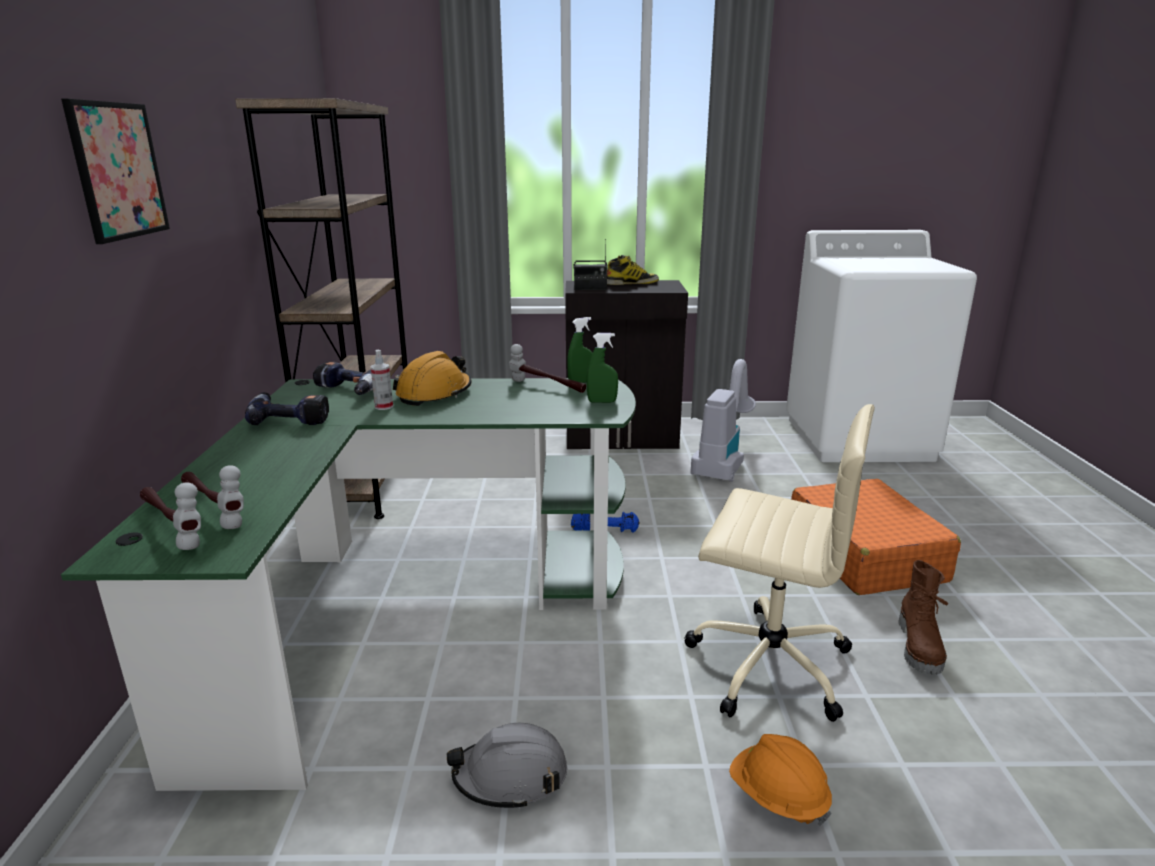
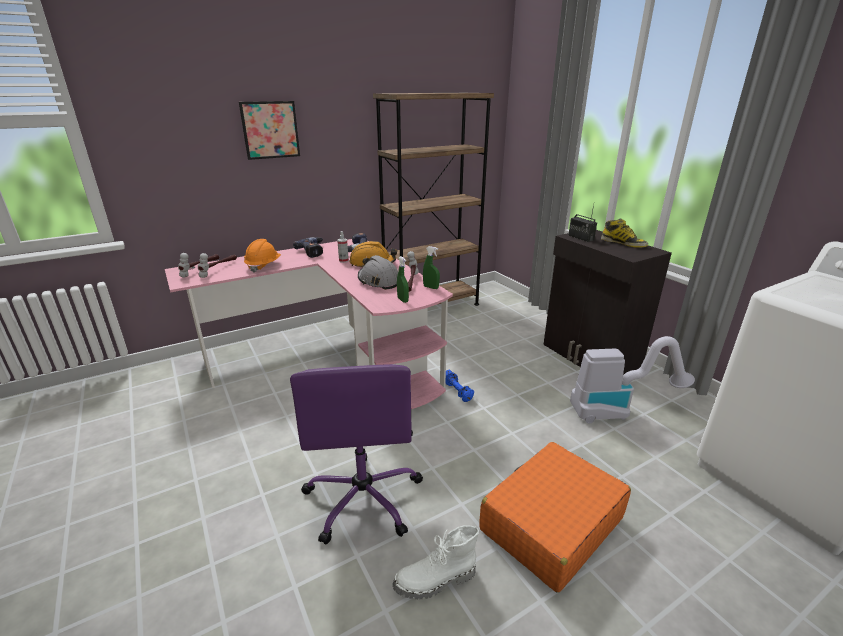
camera: 60 degrees right, 5 degrees up
green desk [61,378,636,791] -> pink desk [165,239,453,409]
grey hard hat [447,723,567,810] -> grey hard hat moved to [358,255,398,290]
beige office chair [684,404,875,722] -> purple office chair [290,364,423,544]
orange hard hat [729,734,832,826] -> orange hard hat moved to [244,239,281,273]
brown boot [899,560,948,675] -> white boot [393,525,479,599]

